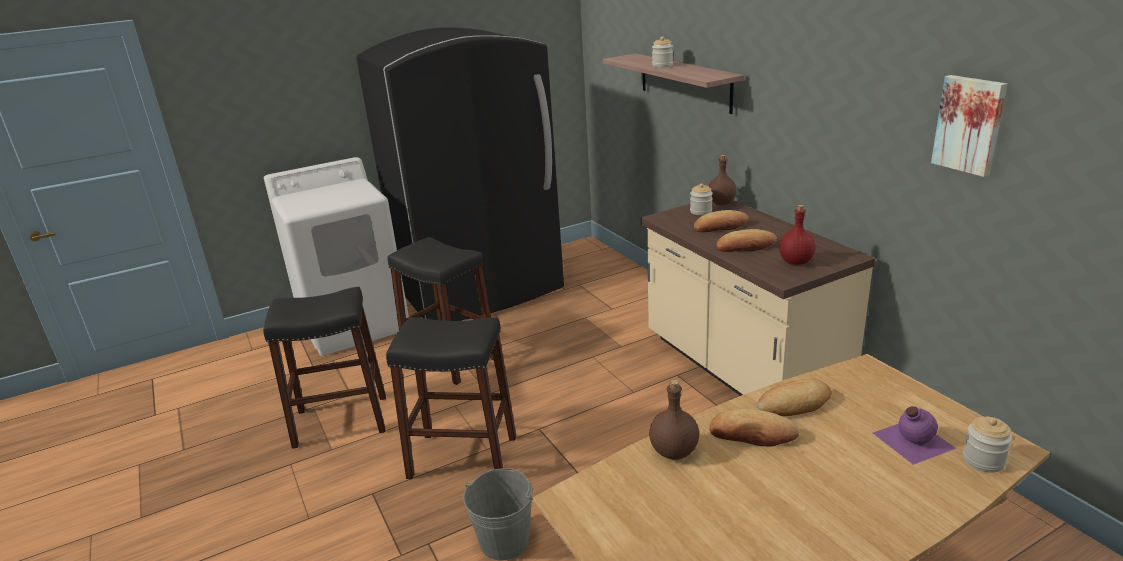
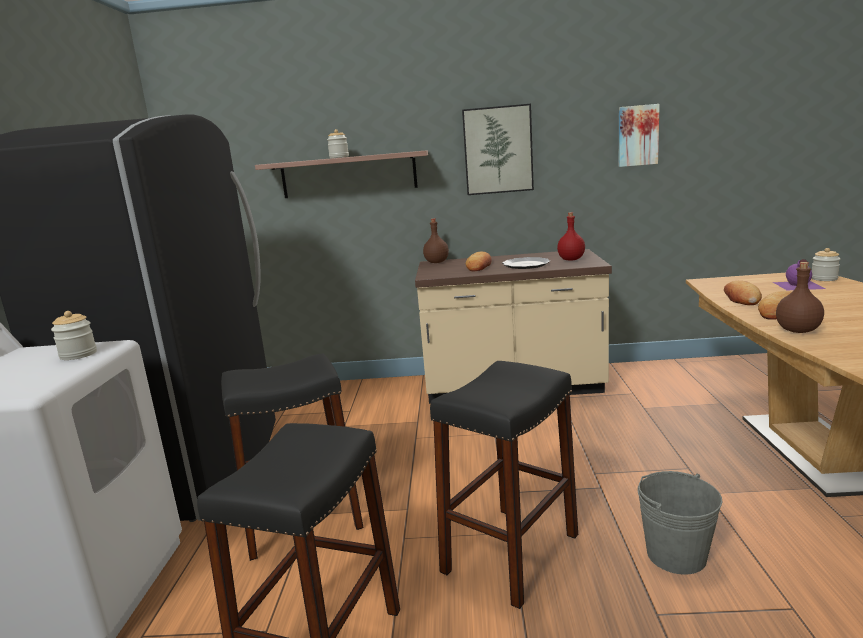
camera: 60 degrees left, 10 degrees down
jar [690,183,713,215] -> jar moved to [51,311,97,360]
bread [717,229,777,252] -> plate [502,257,550,269]
none -> picture [462,104,534,195]

